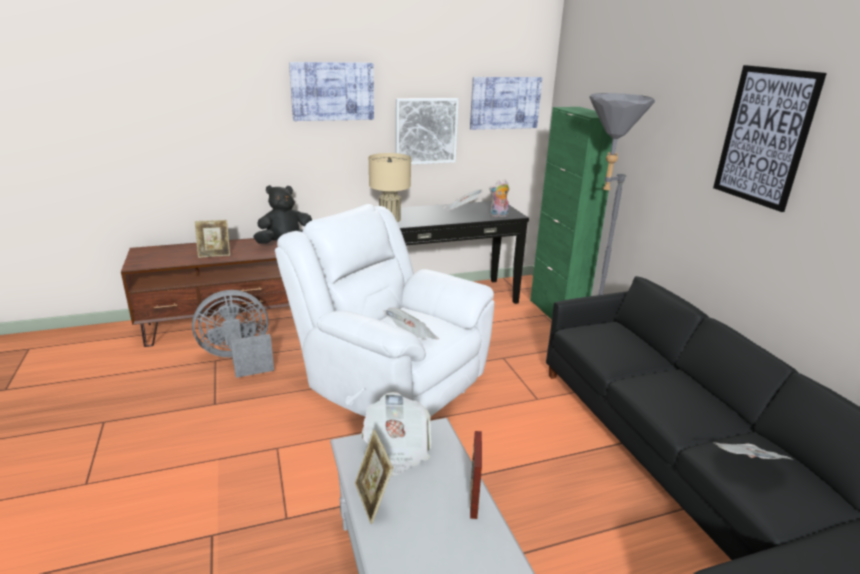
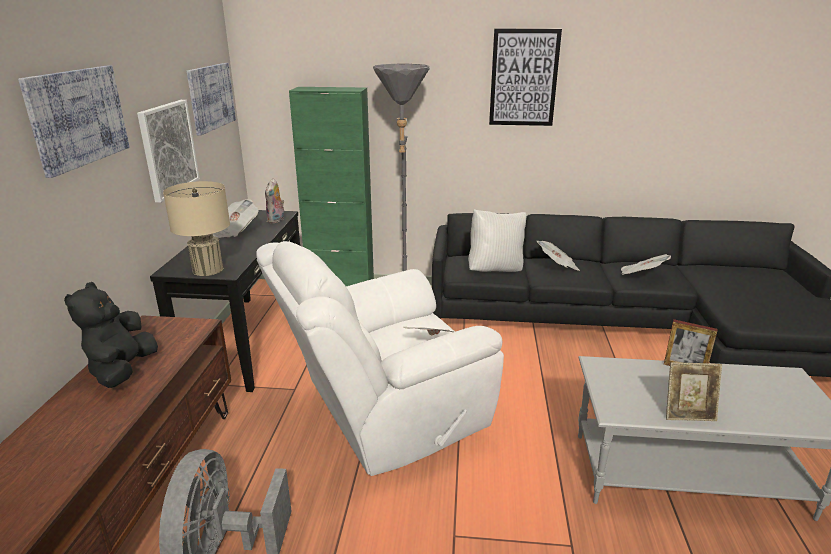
camera: 65 degrees left, 0 degrees up
picture frame [194,220,230,258] -> none
newspaper [361,392,431,476] -> newspaper moved to [537,241,580,271]
none -> white pillow [468,209,527,272]

